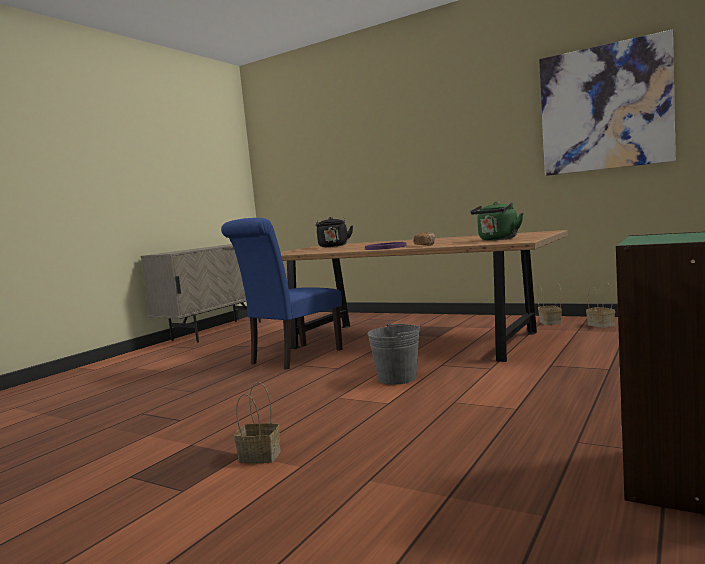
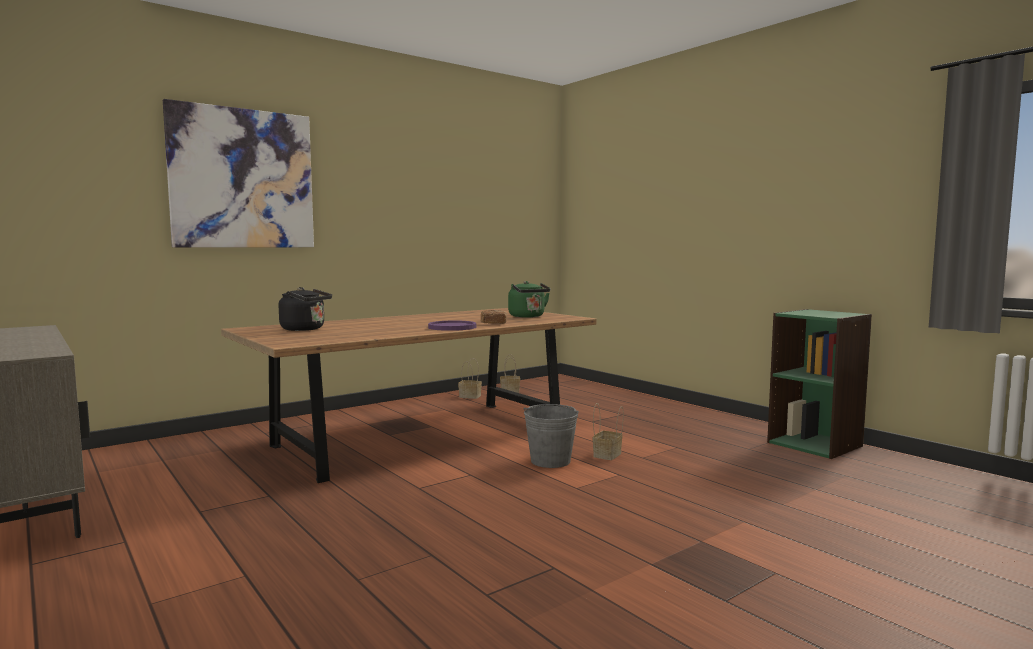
camera: 70 degrees left, 0 degrees up
blue chair [221,218,343,370] -> none
basket [234,382,281,463] -> basket moved to [593,403,624,460]
picture [539,30,676,176] -> picture moved to [163,99,314,248]

